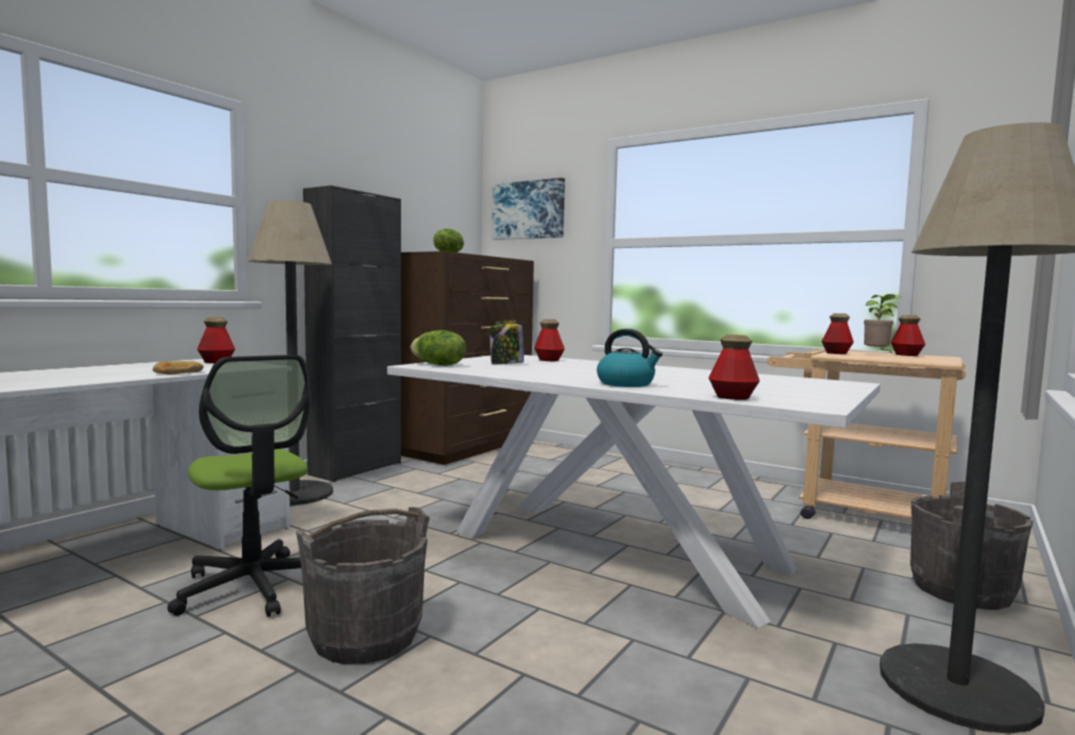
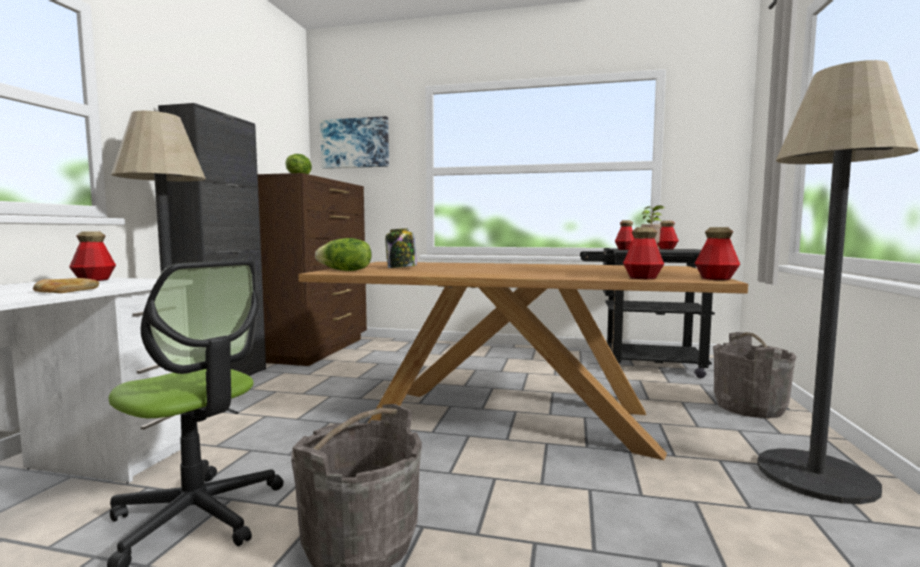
camera: 20 degrees left, 0 degrees up
white dining table [387,355,880,628] -> brown dining table [298,262,748,460]
bottle [534,319,565,361] -> bottle moved to [695,227,740,280]
kettle [597,329,663,387] -> none
beige cart [767,349,966,519] -> black cart [580,248,715,378]

